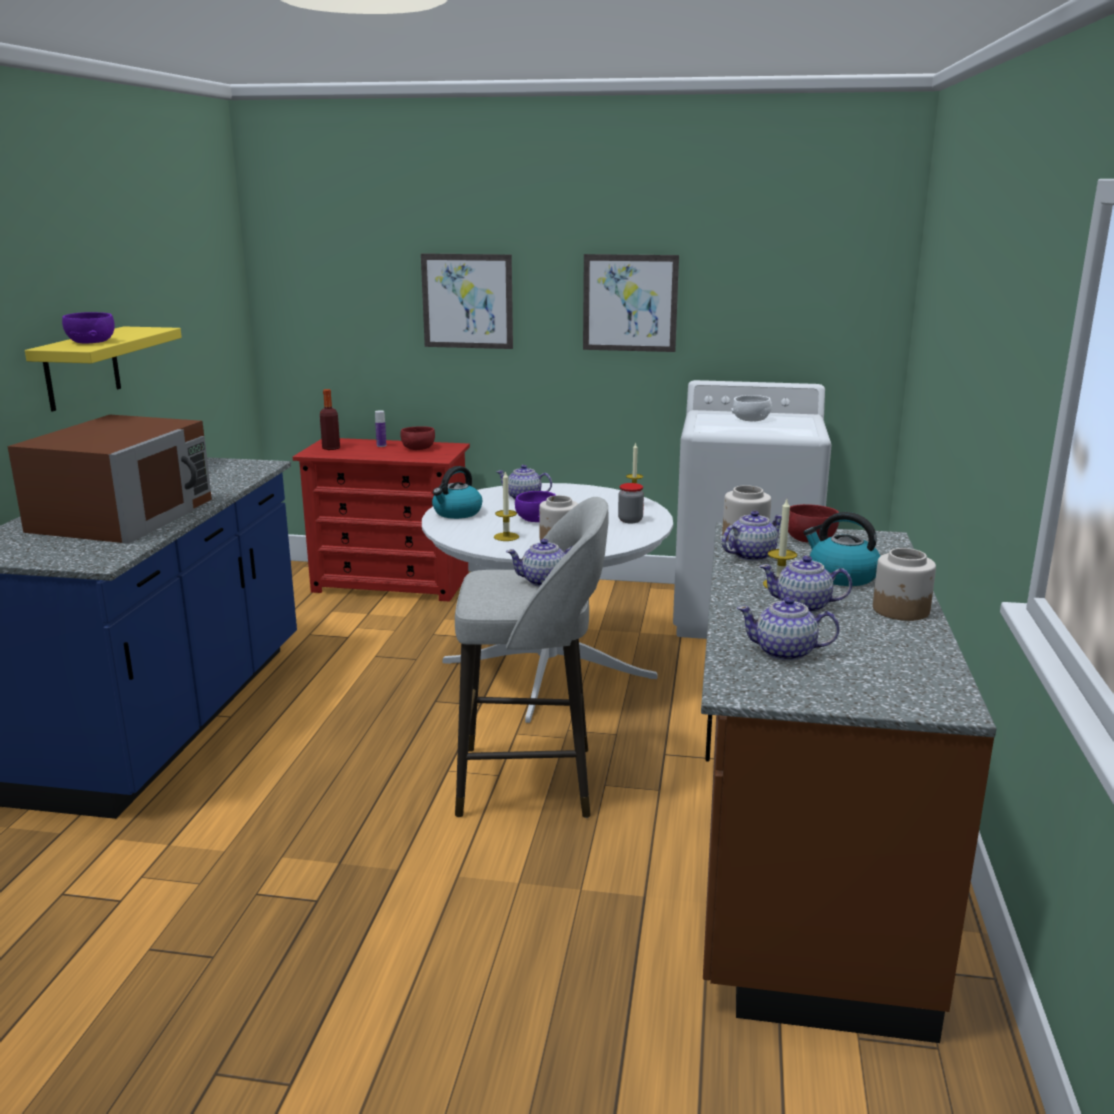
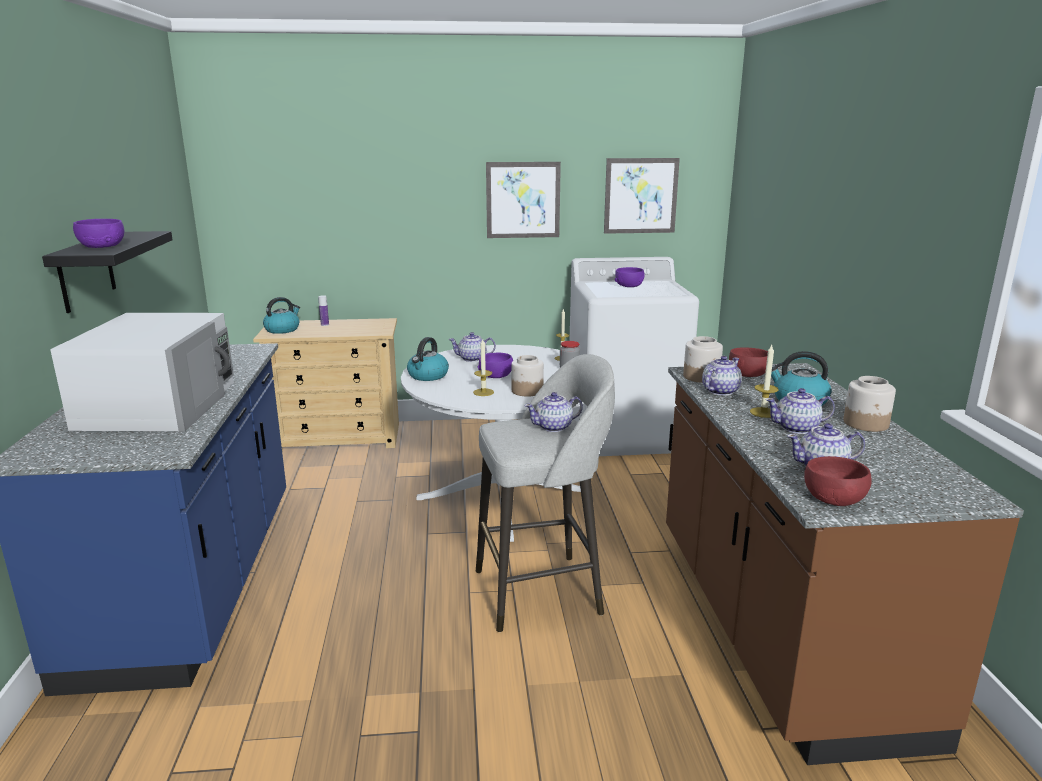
camera: 15 degrees left, 0 degrees up
brown microwave [7,415,212,544] -> white microwave [50,313,234,431]
yellow shelf [25,326,182,411] -> black shelf [42,231,173,313]
red dresser [293,438,470,602] -> beige dresser [253,318,399,452]
bottle [320,389,340,450] -> kettle [263,297,300,334]
red bowl [400,426,435,450] -> red bowl moved to [804,456,872,506]
picture [421,253,513,349] -> picture moved to [604,158,680,234]
white bowl [731,395,772,421] -> purple bowl [615,267,645,287]

